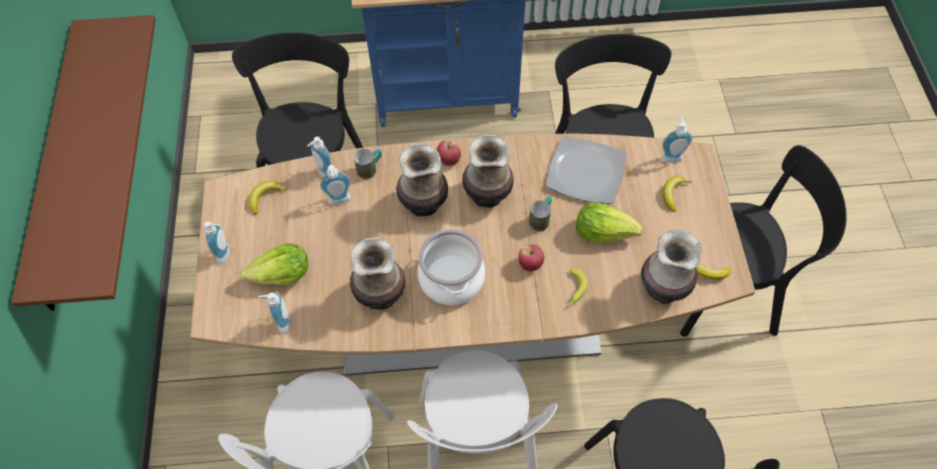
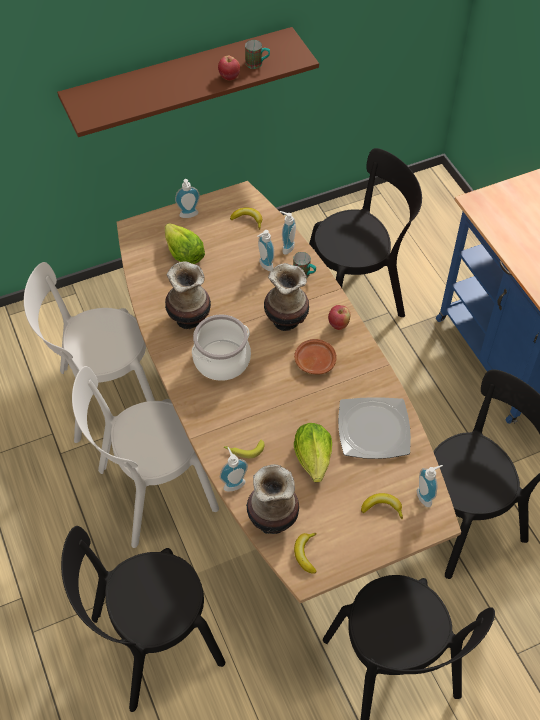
camera: 70 degrees right, 5 degrees down
soap dispenser [258,292,291,334] -> soap dispenser moved to [220,447,248,492]
vase [462,134,514,208] -> brown plate [294,339,337,375]
apple [518,244,544,271] -> apple moved to [218,56,240,80]
mug [529,196,552,232] -> mug moved to [245,40,270,69]

